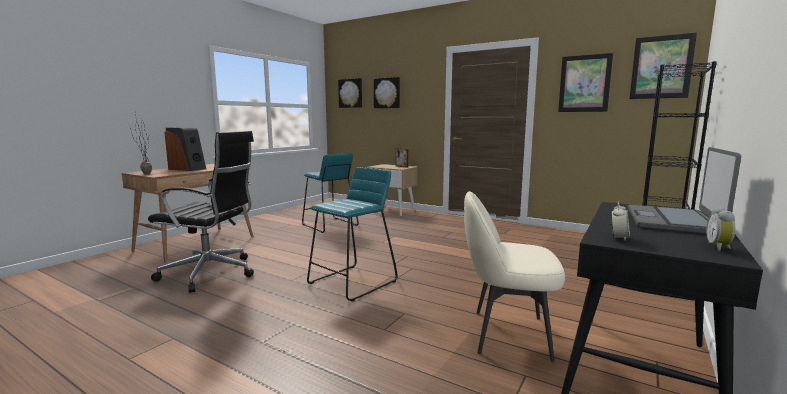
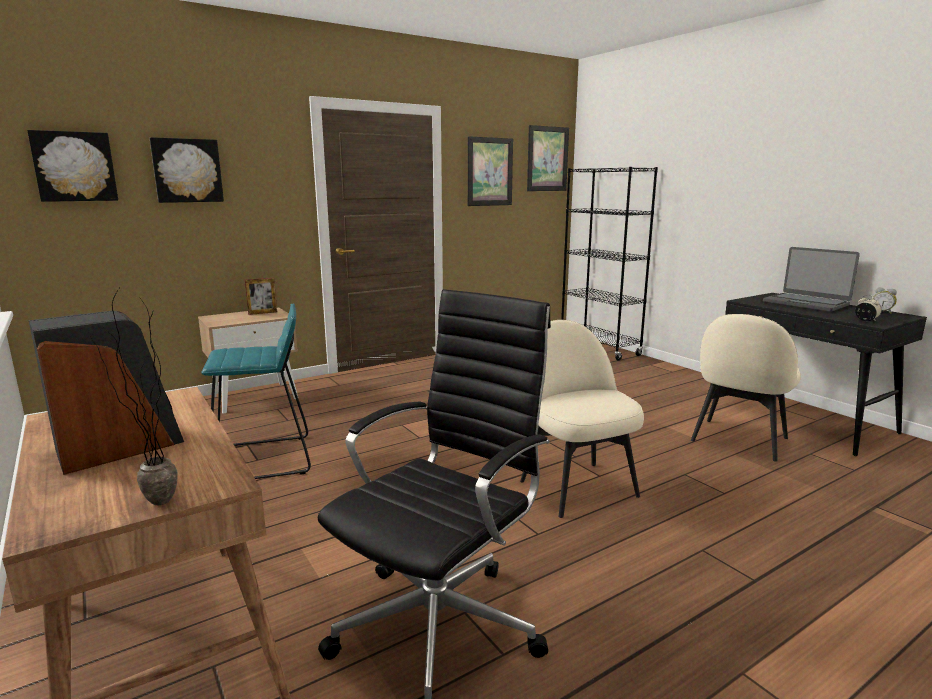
camera: 65 degrees left, 5 degrees up
turquoise stool [307,167,398,301] -> beige chair [520,320,644,518]

